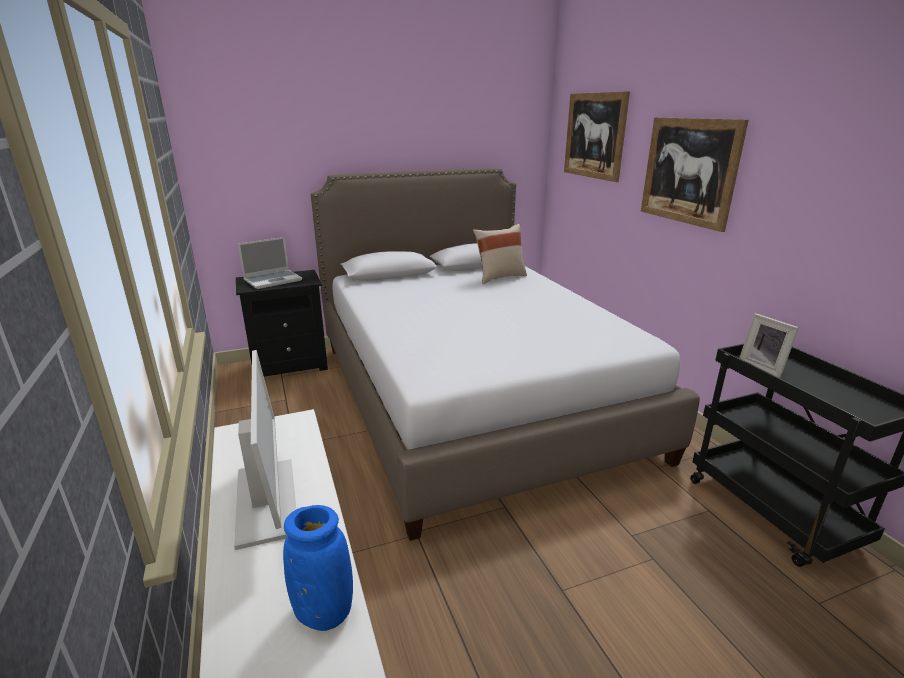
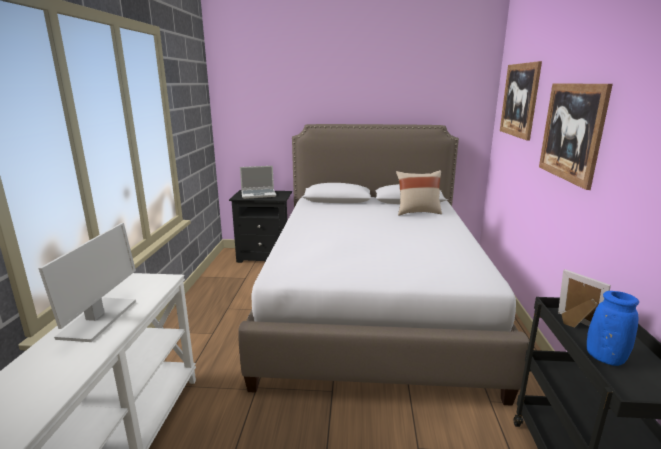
camera: 25 degrees right, 5 degrees down
blue vase [283,505,353,631] -> blue vase moved to [587,291,639,366]
picture frame [739,313,799,378] -> picture frame turned 150 degrees clockwise [558,269,611,328]

